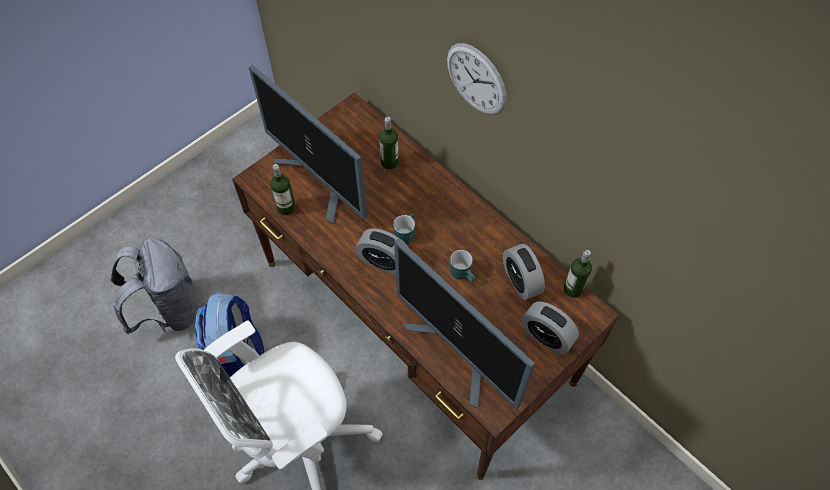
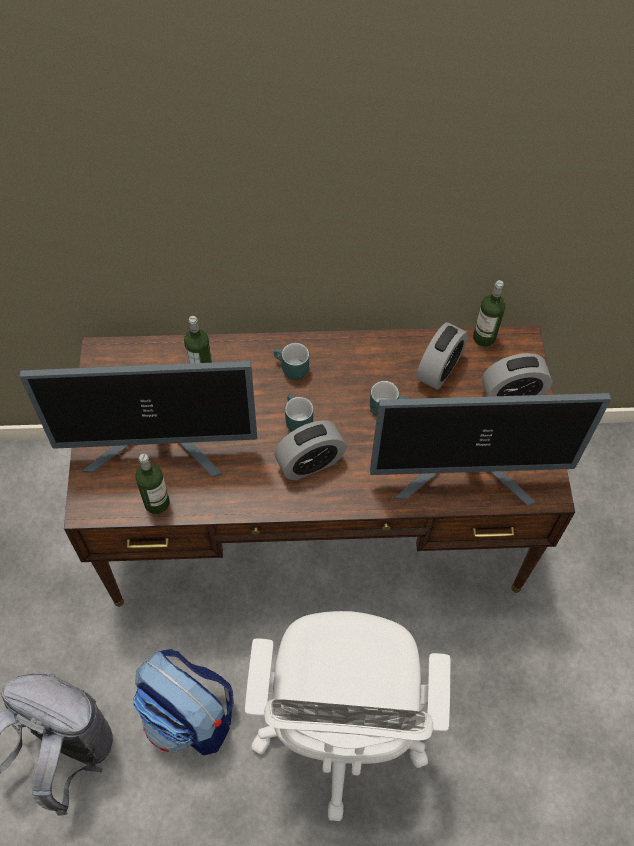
camera: 50 degrees left, 0 degrees up
wall clock [447,43,507,115] -> none
alarm clock [503,243,545,300] -> alarm clock turned 75 degrees counterclockwise [417,322,468,390]
none -> turquoise mug [273,343,309,380]

